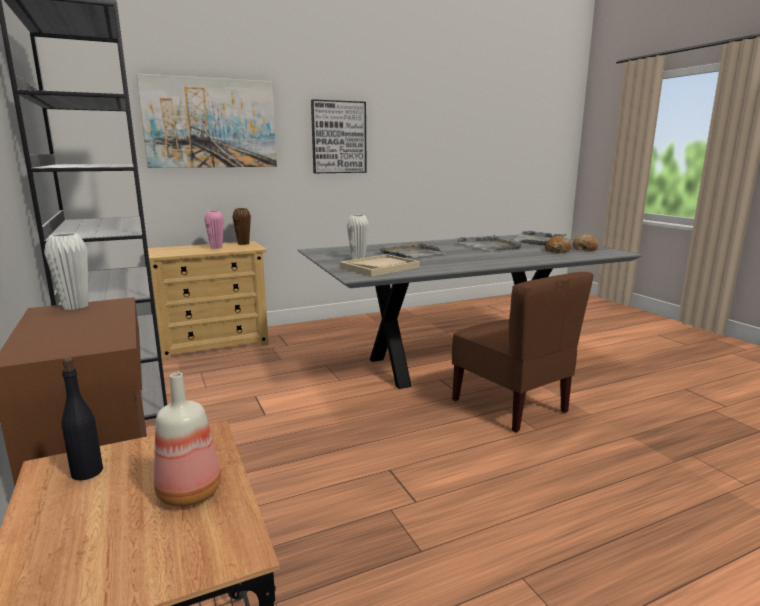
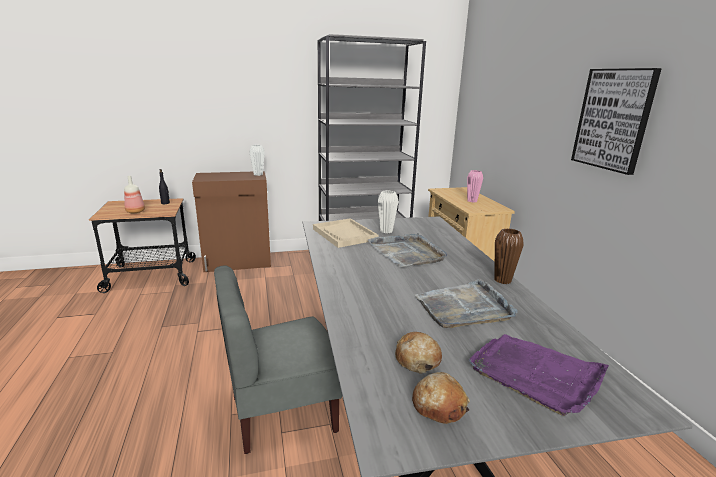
camera: 100 degrees right, 5 degrees up
picture [136,74,277,168] -> none
brown vase [233,208,251,245] -> brown vase moved to [494,228,524,284]
brown chair [452,272,594,432] -> grey chair [214,265,342,454]
grey tray [513,231,567,245] -> purple tray [469,334,609,416]

